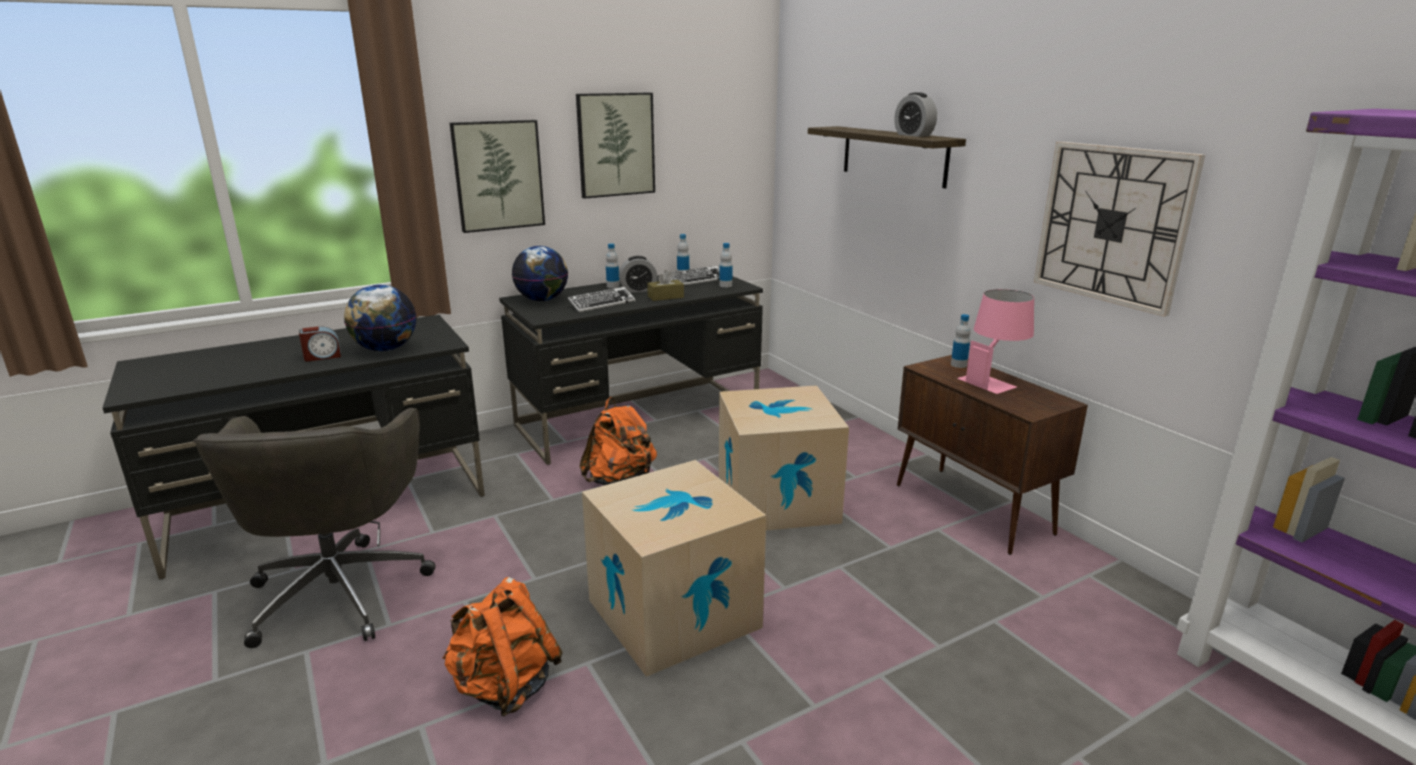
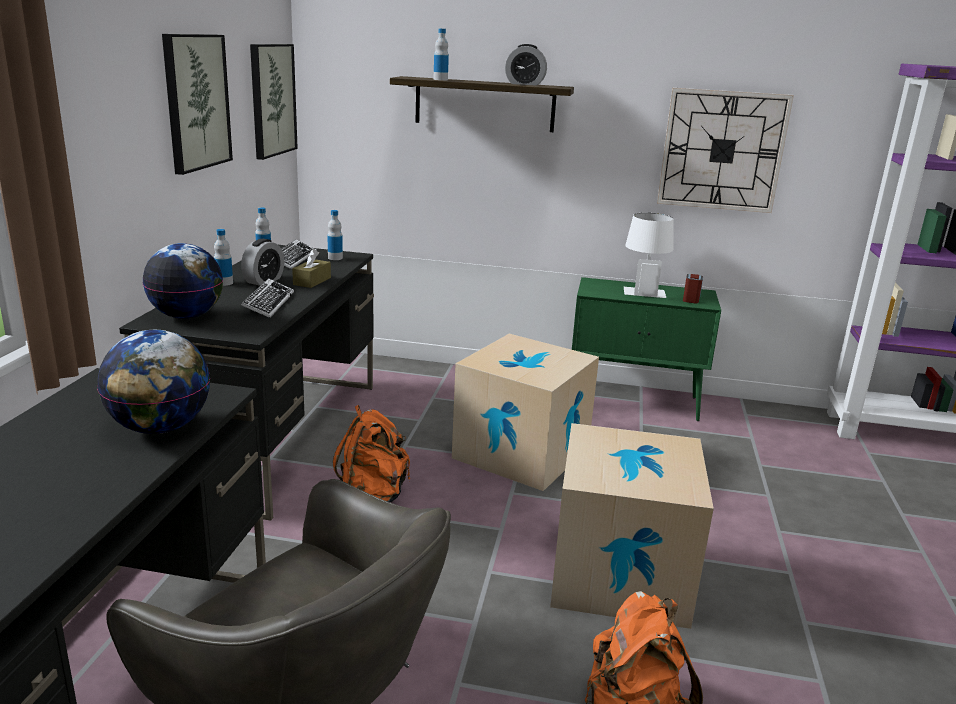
camera: 50 degrees left, 0 degrees up
alarm clock [299,327,341,361] -> alarm clock moved to [683,274,703,303]
picture [450,120,545,233] -> picture moved to [250,44,298,160]
brown cabinet [897,355,1088,555] -> green cabinet [572,277,721,421]
bottle [951,314,971,368] -> bottle moved to [434,29,449,80]
pink table lamp [957,289,1034,394] -> white table lamp [624,213,673,298]

